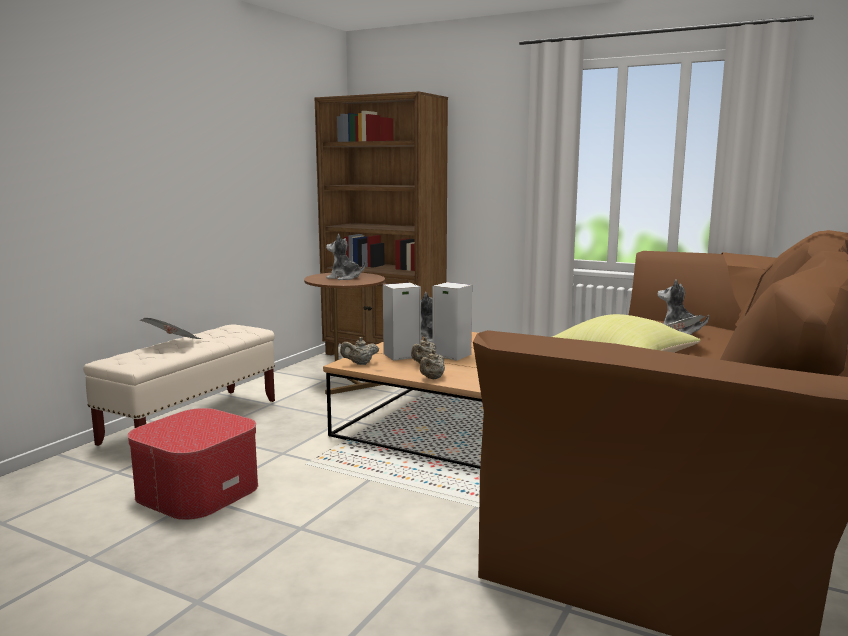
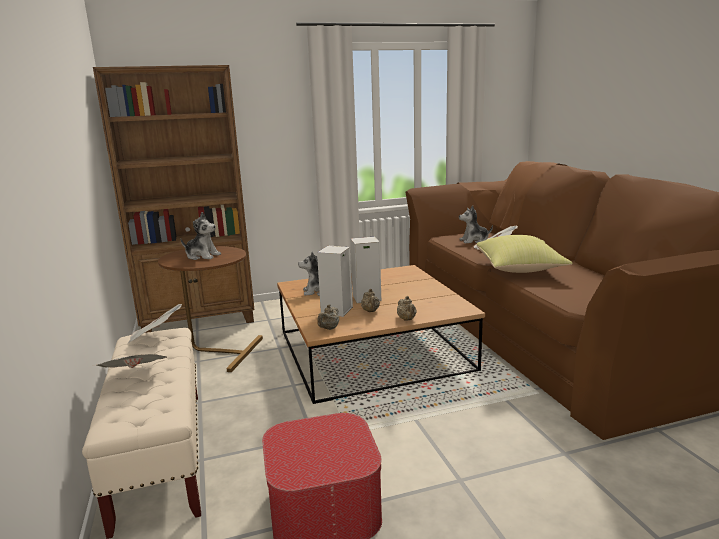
camera: 45 degrees left, 5 degrees up
plush toy [326,234,366,280] -> plush toy turned 135 degrees counterclockwise [181,212,221,260]
none -> newspaper [127,304,182,344]

